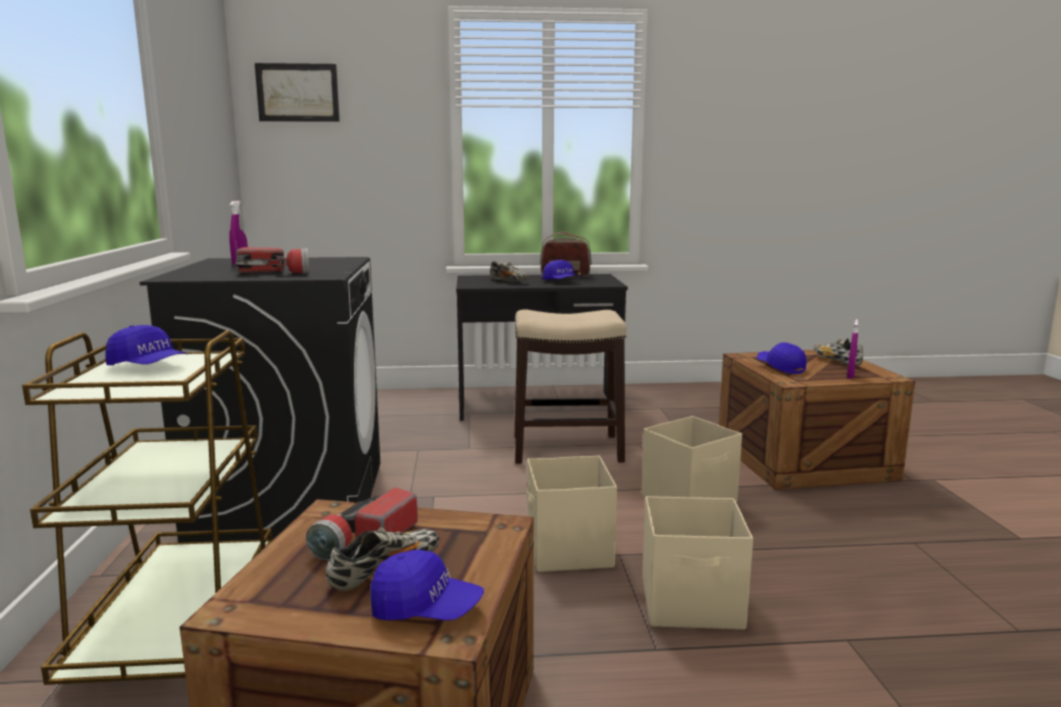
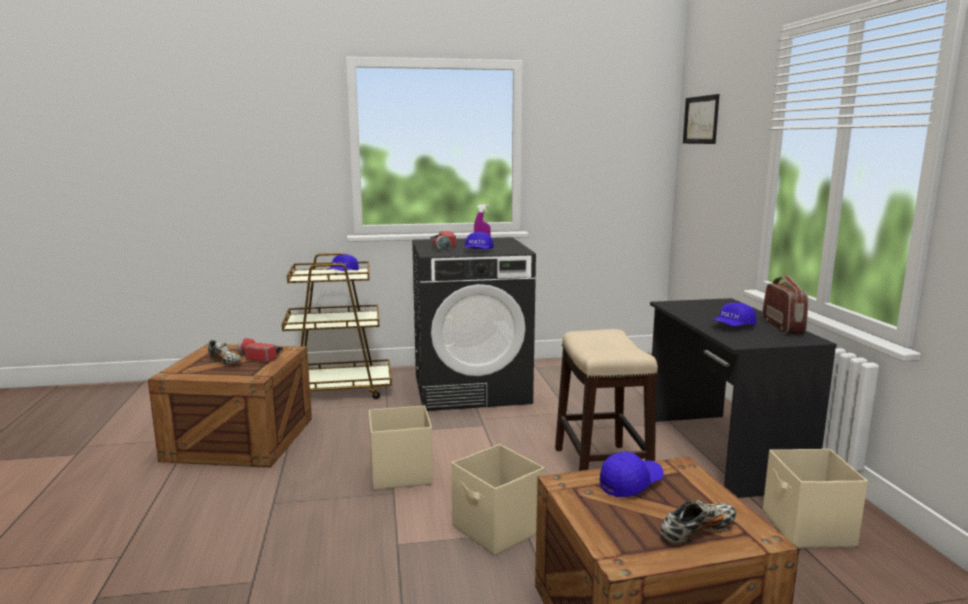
camera: 85 degrees right, 0 degrees up
blue cap [370,550,484,621] -> blue cap moved to [465,232,494,249]
shoe [490,261,529,282] -> none
beige storage box [642,496,753,630] -> beige storage box moved to [763,449,868,548]
purple spray bottle [847,319,858,378] -> none

